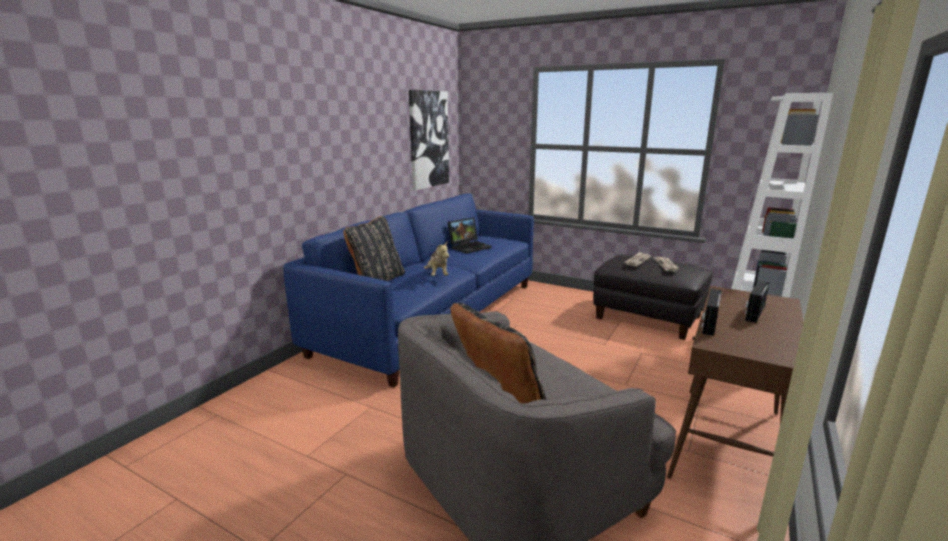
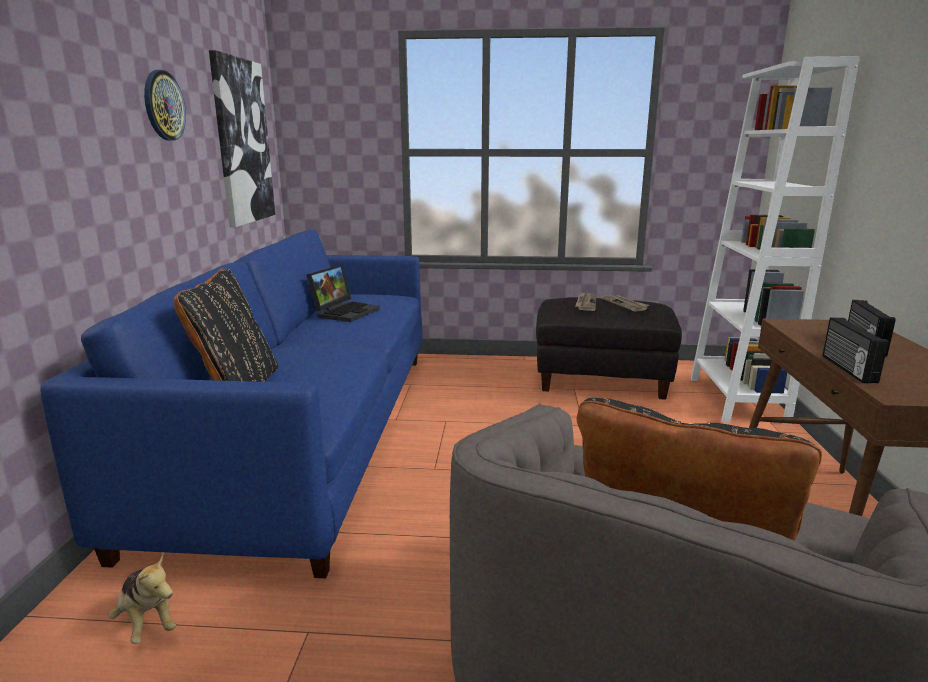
camera: 25 degrees left, 0 degrees up
plush toy [424,241,449,276] -> plush toy moved to [108,554,176,644]
none -> wall clock [144,70,186,140]

